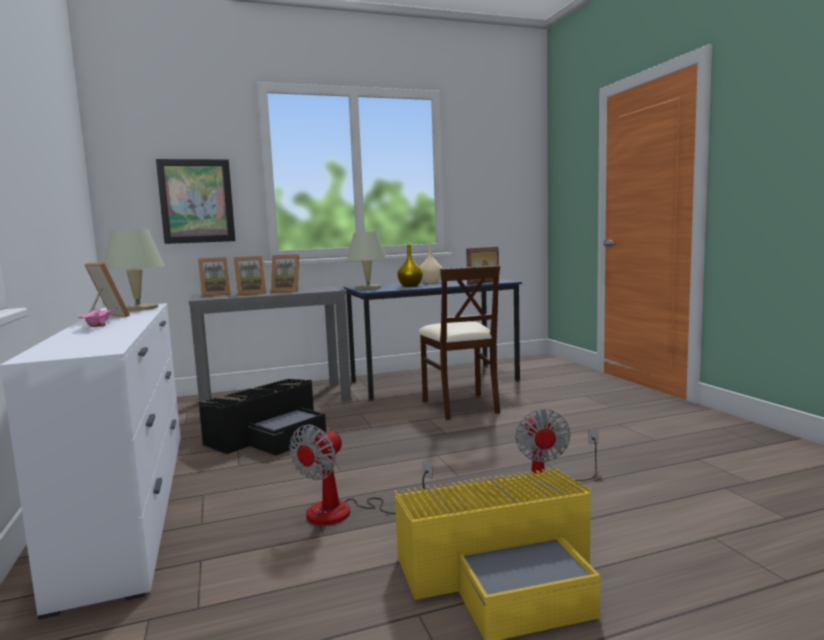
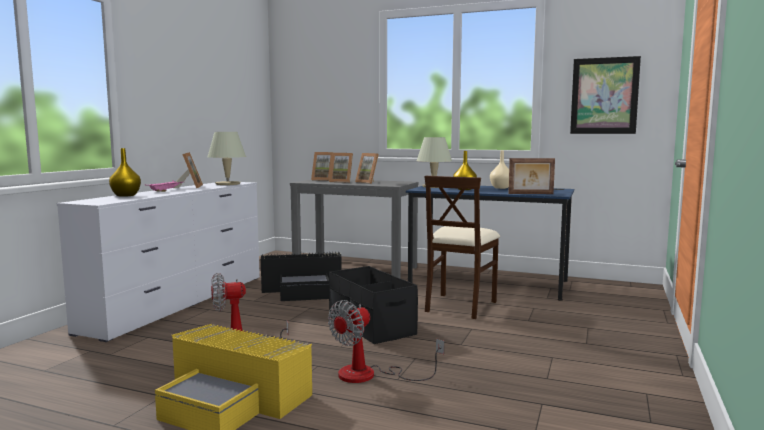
camera: 40 degrees right, 0 degrees up
picture [156,159,235,244] -> picture moved to [570,56,641,134]
none -> yellow vase [109,148,141,197]
none -> black storage box [329,266,418,344]

